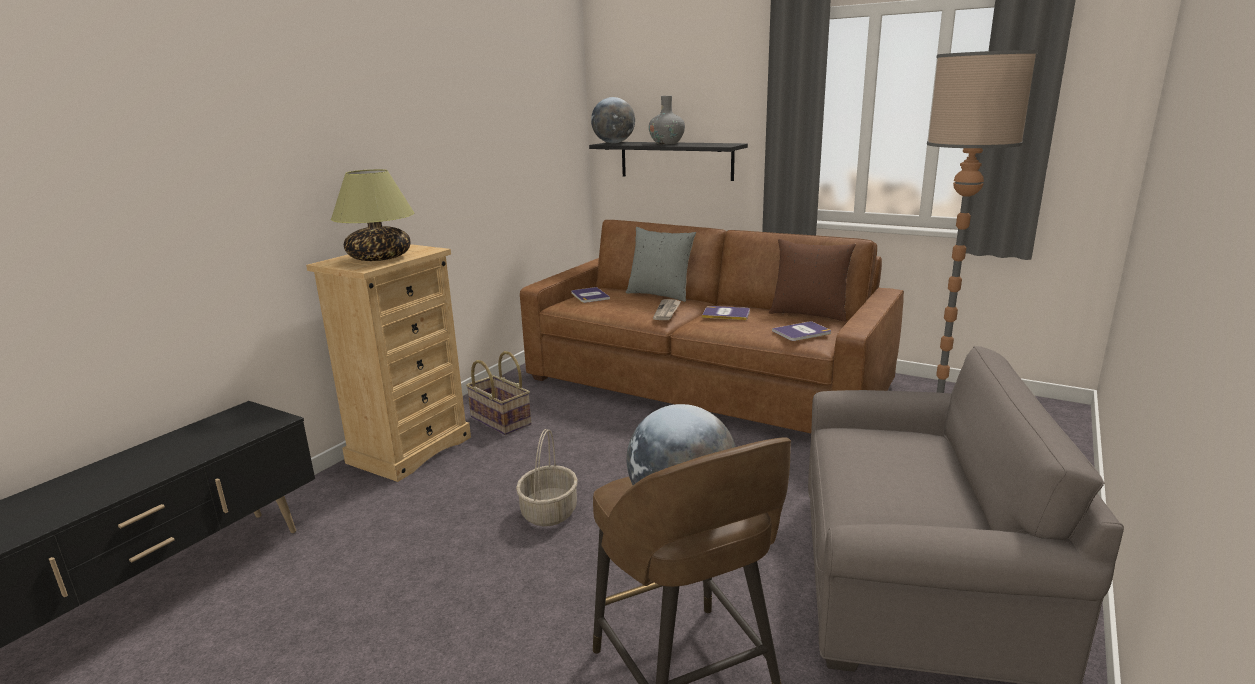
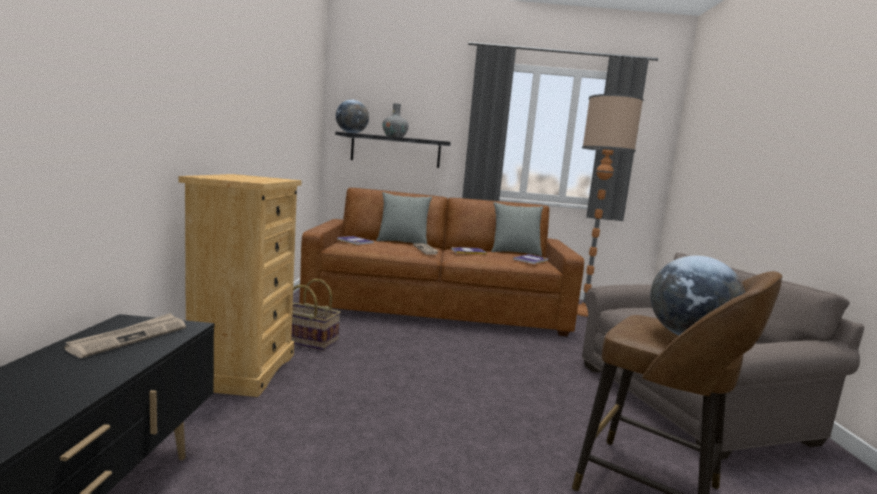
camera: 30 degrees left, 10 degrees down
table lamp [331,169,415,261] -> none
basket [516,429,578,526] -> none
brown pillow [769,239,856,322] -> grey pillow [491,202,543,256]
none -> newspaper [64,313,186,358]

